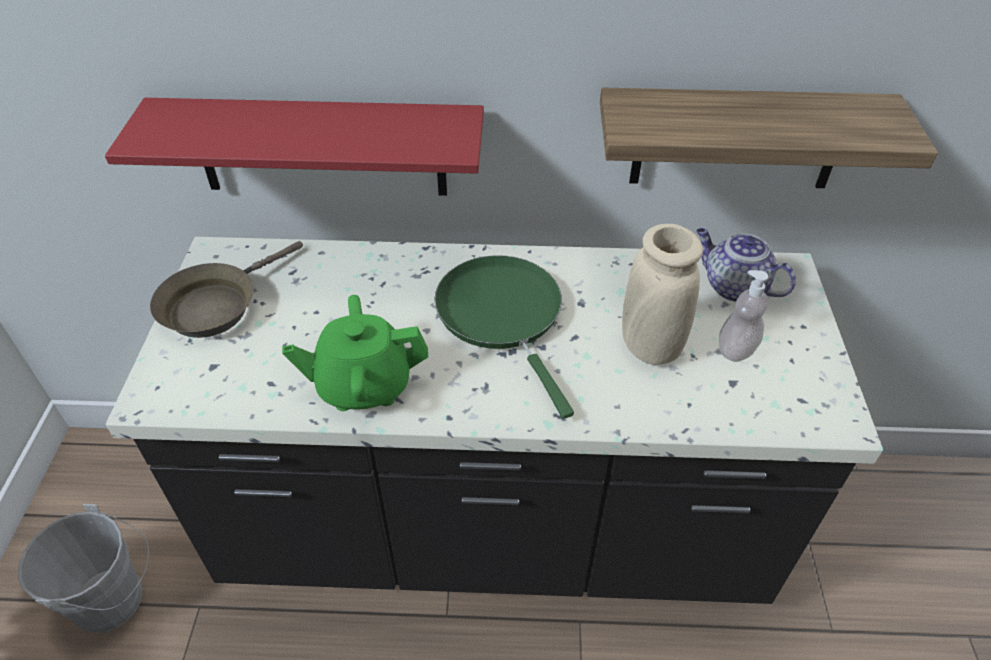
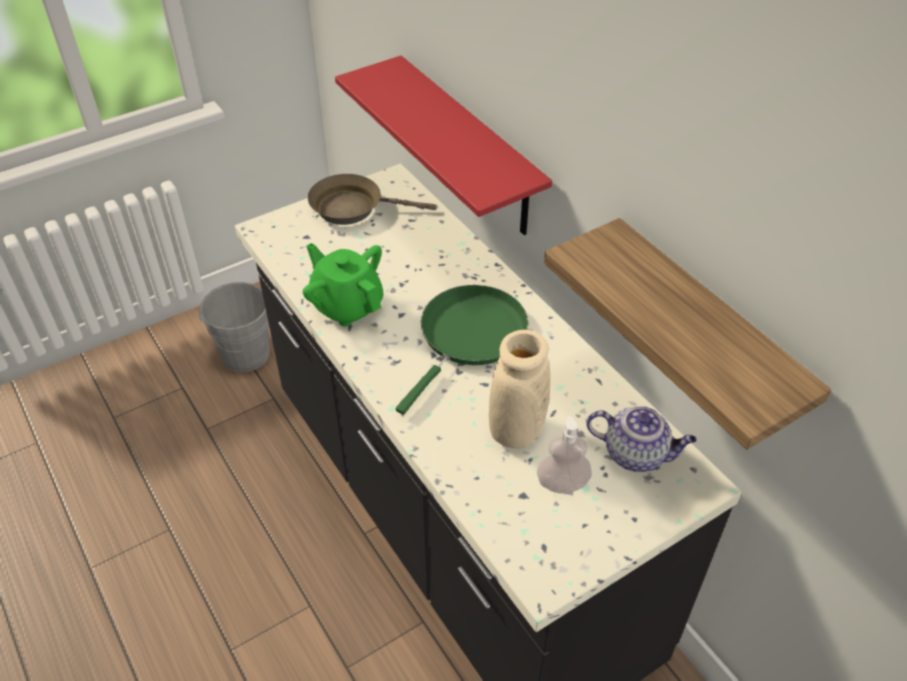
camera: 55 degrees right, 0 degrees up
teapot [696,228,796,302] -> teapot turned 105 degrees clockwise [586,406,697,472]

